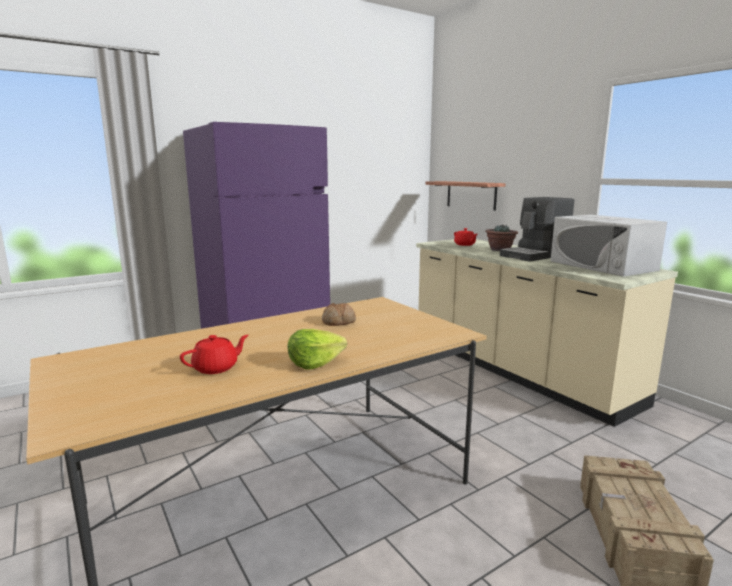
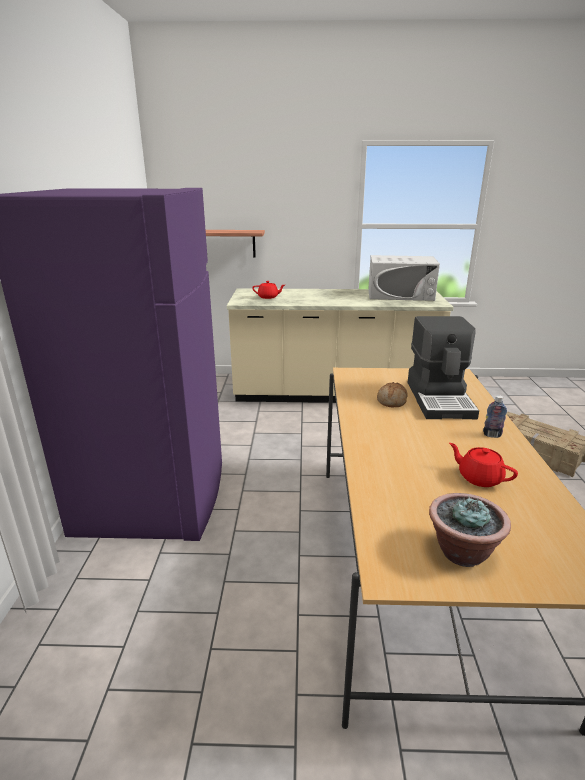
camera: 55 degrees left, 10 degrees up
red teapot [180,335,248,374] -> red teapot turned 45 degrees counterclockwise [449,443,518,487]
lettuce [288,329,347,370] -> bottle [483,395,507,438]
potted plant [485,225,518,251] -> potted plant moved to [429,493,511,567]
coffee machine [500,197,574,262] -> coffee machine moved to [407,316,479,419]

